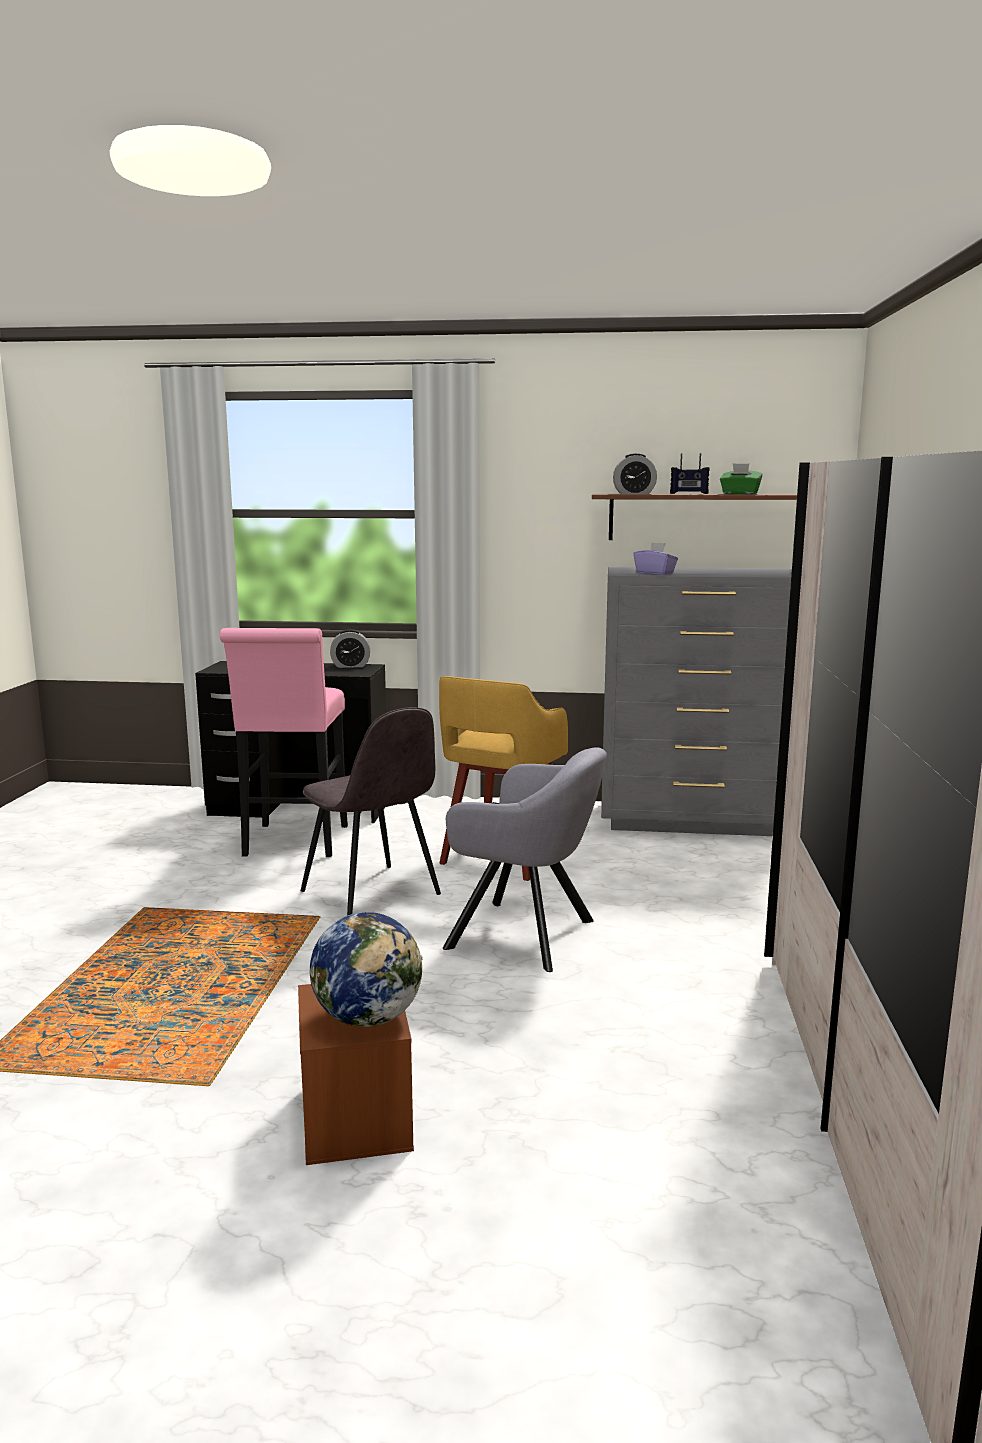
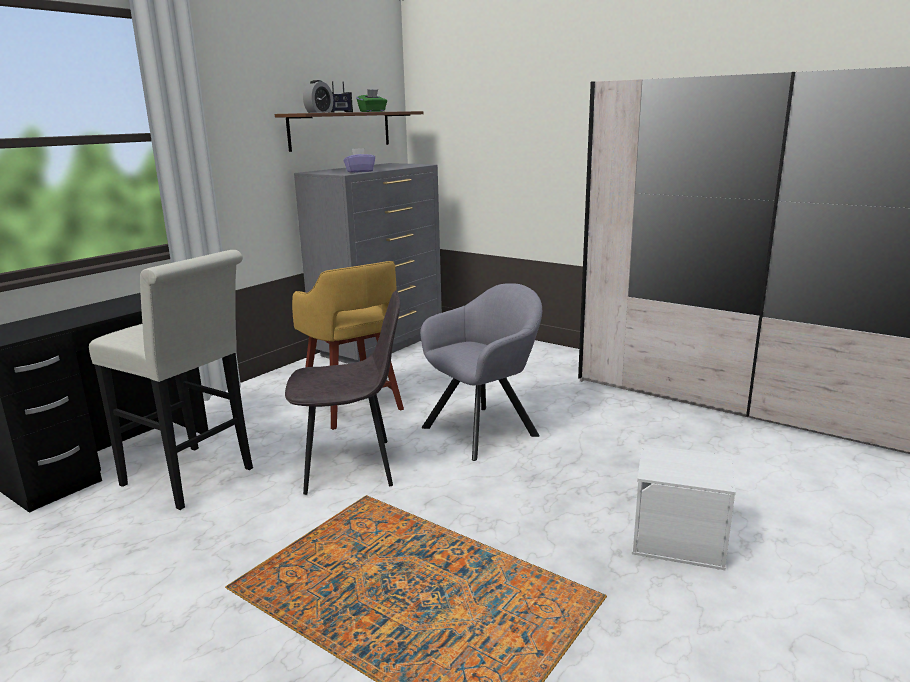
camera: 60 degrees left, 5 degrees up
pink stool [220,628,348,857] -> white stool [89,250,253,510]
brown storage box [298,984,414,1165] -> white storage box [632,444,736,570]
globe [310,912,423,1027] -> none
alarm clock [330,629,370,668] -> none

